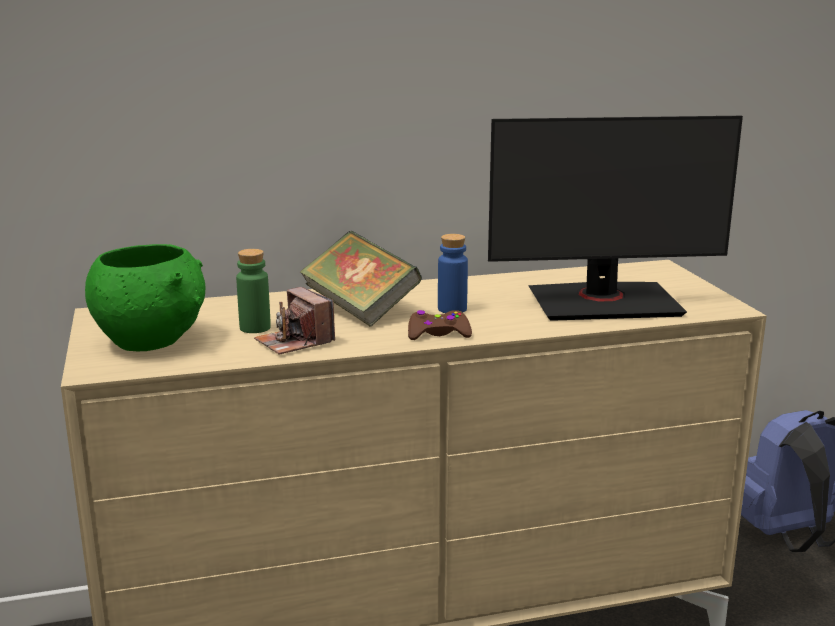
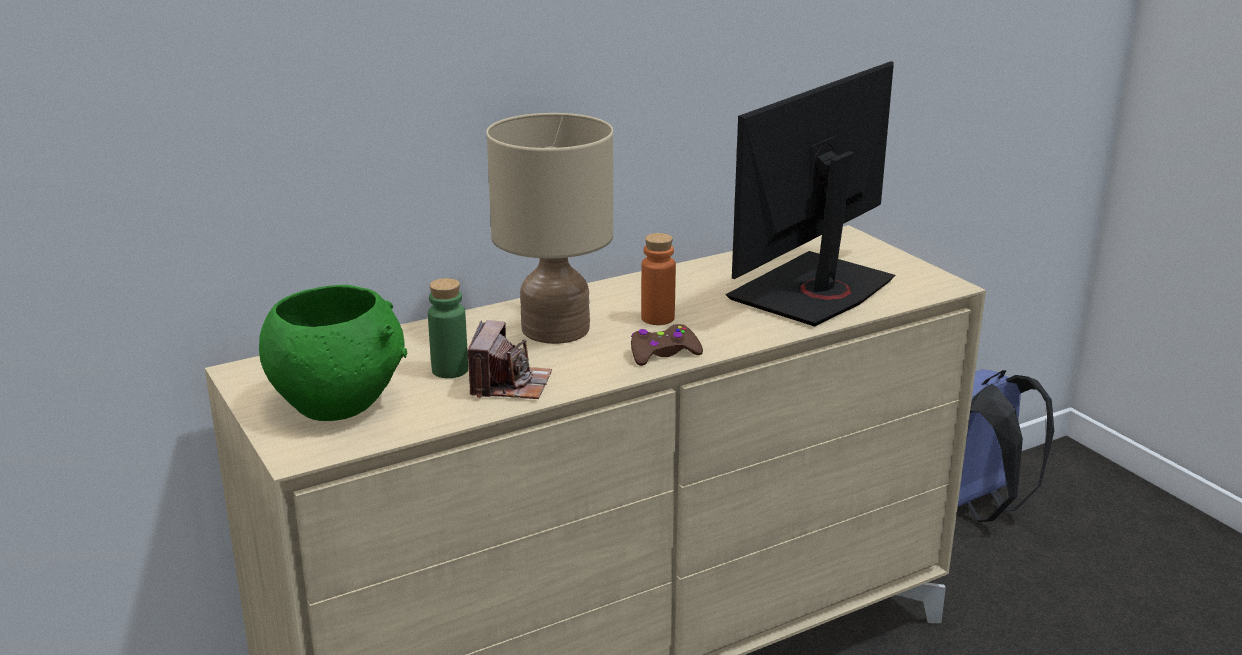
camera: 15 degrees left, 5 degrees up
camera [254,287,335,355] -> camera turned 120 degrees counterclockwise [468,320,552,399]
book [299,231,422,327] -> beige table lamp [487,113,613,344]
blue bottle [438,234,468,313] -> orange bottle [641,233,676,325]
monitor [488,116,743,321] -> monitor turned 150 degrees clockwise [725,61,895,326]

